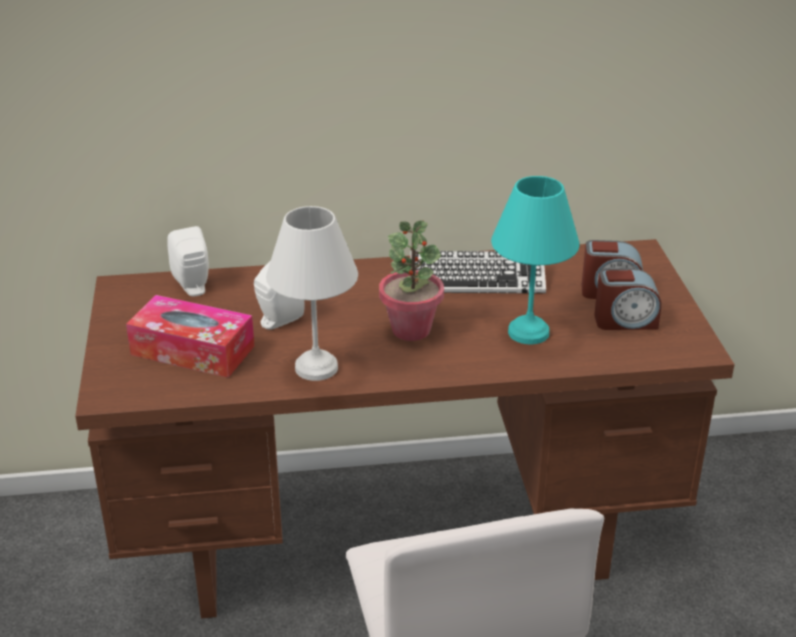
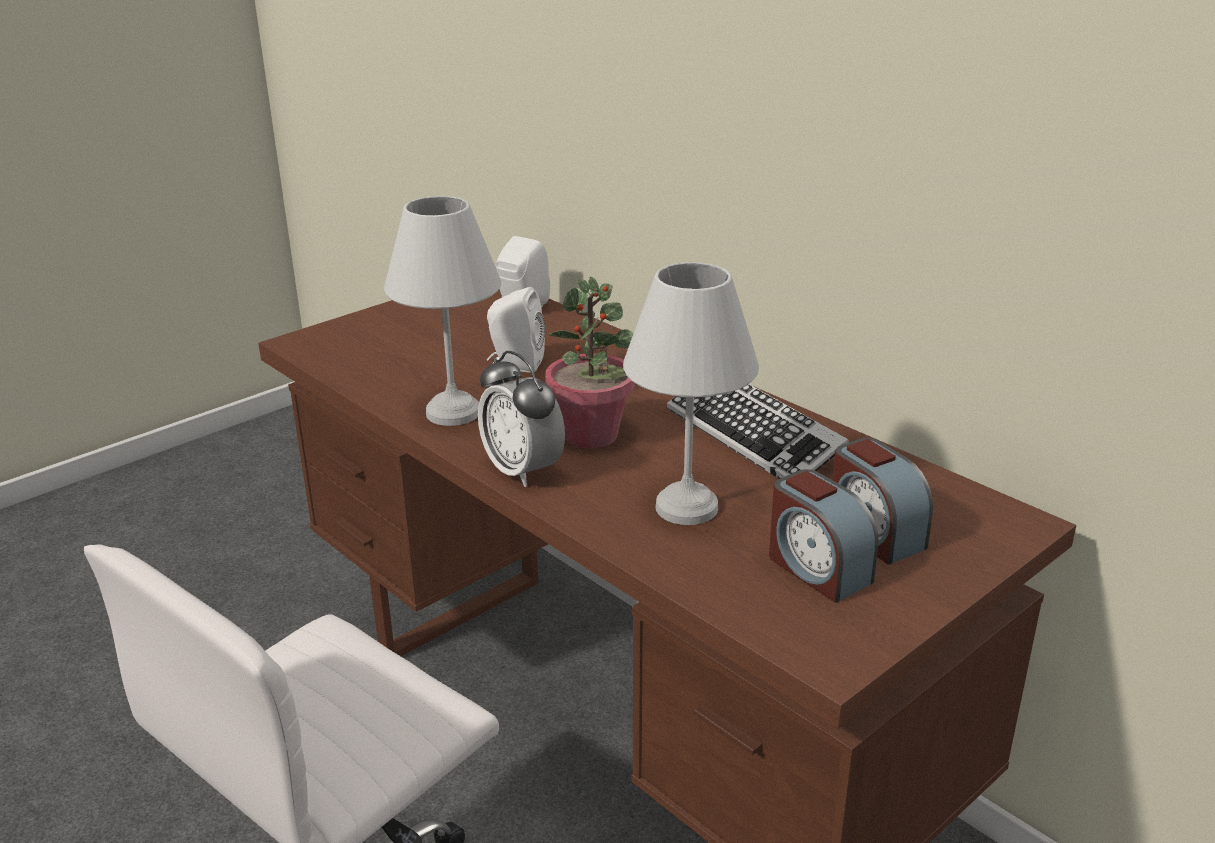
camera: 55 degrees right, 5 degrees down
tissue box [126,295,255,378] -> none
turquoise table lamp [491,176,580,344] -> white table lamp [623,262,759,525]
none -> alarm clock [478,351,565,487]

